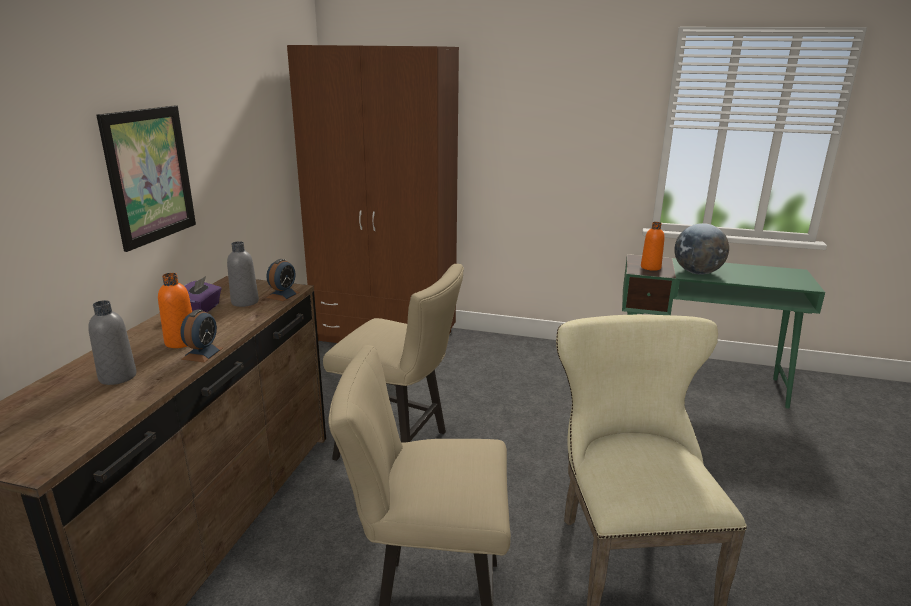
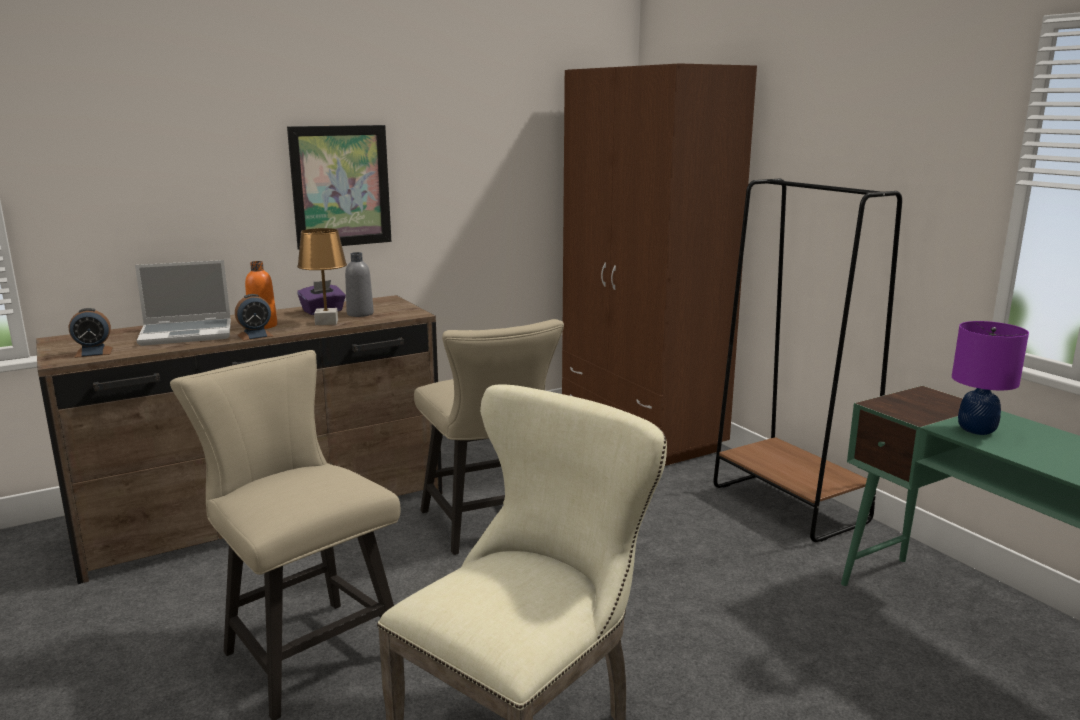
camera: 45 degrees right, 5 degrees down
grey bottle [88,300,137,385] -> laptop [135,260,231,346]
alarm clock [266,259,300,301] -> alarm clock moved to [69,308,113,358]
orange bottle [641,222,665,271] -> none
globe [674,223,729,275] -> purple table lamp [952,321,1029,435]
none -> brown table lamp [297,228,347,325]
none -> clothes rack [713,179,902,542]

